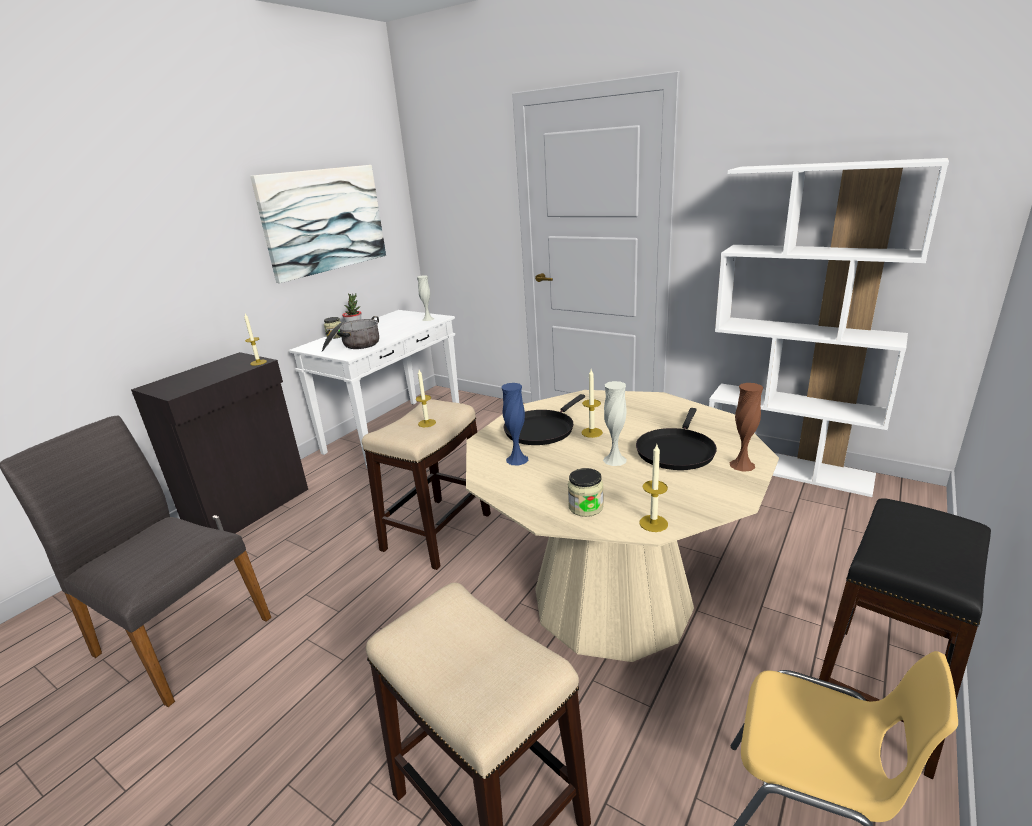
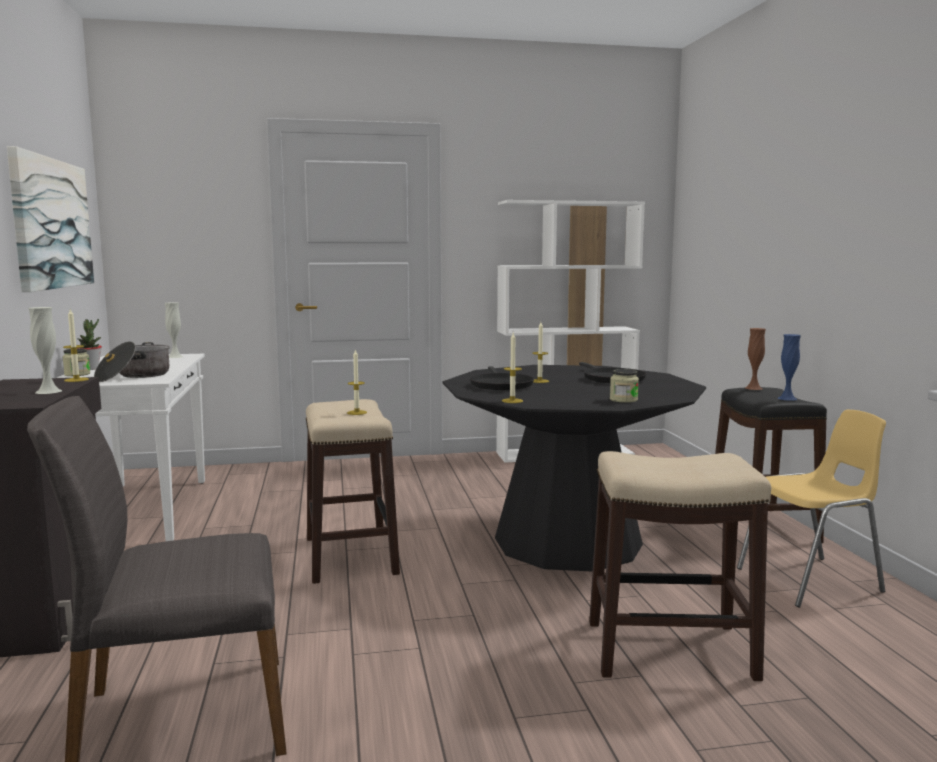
camera: 45 degrees left, 15 degrees down
beige dining table [466,390,779,662] -> black dining table [442,365,706,572]
blue vase [501,383,529,466] -> blue vase moved to [778,334,801,401]
white vase [603,381,627,466] -> white vase moved to [28,307,62,394]
candle [639,444,668,532] -> candle moved to [502,333,523,403]
brown vase [730,383,763,472] -> brown vase moved to [745,328,766,390]

